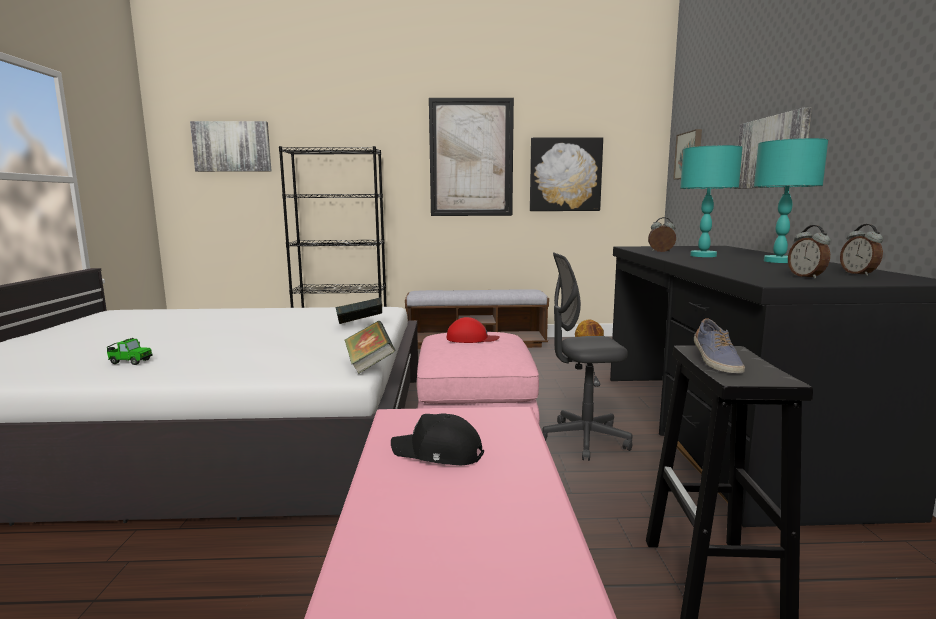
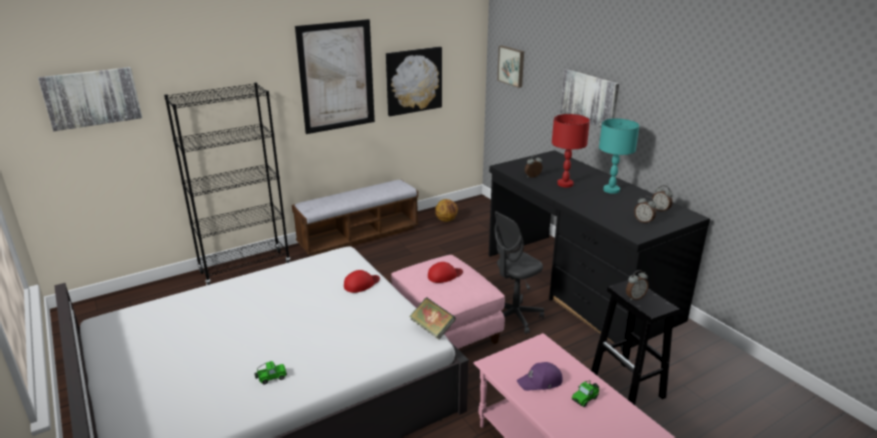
camera: 30 degrees left, 15 degrees up
book [335,298,382,324] -> red cap [344,270,380,293]
black cap [391,413,484,465] -> purple cap [517,362,563,391]
turquoise table lamp [680,145,743,257] -> red table lamp [552,114,590,188]
shoe [694,318,745,373] -> alarm clock [626,270,649,301]
none -> toy car [572,381,599,407]

